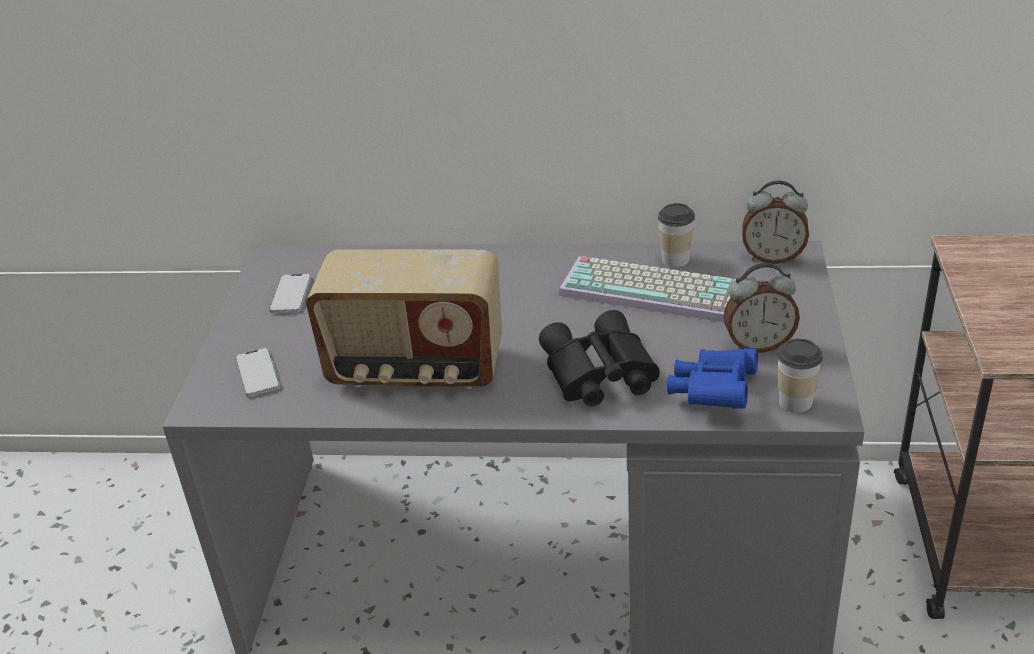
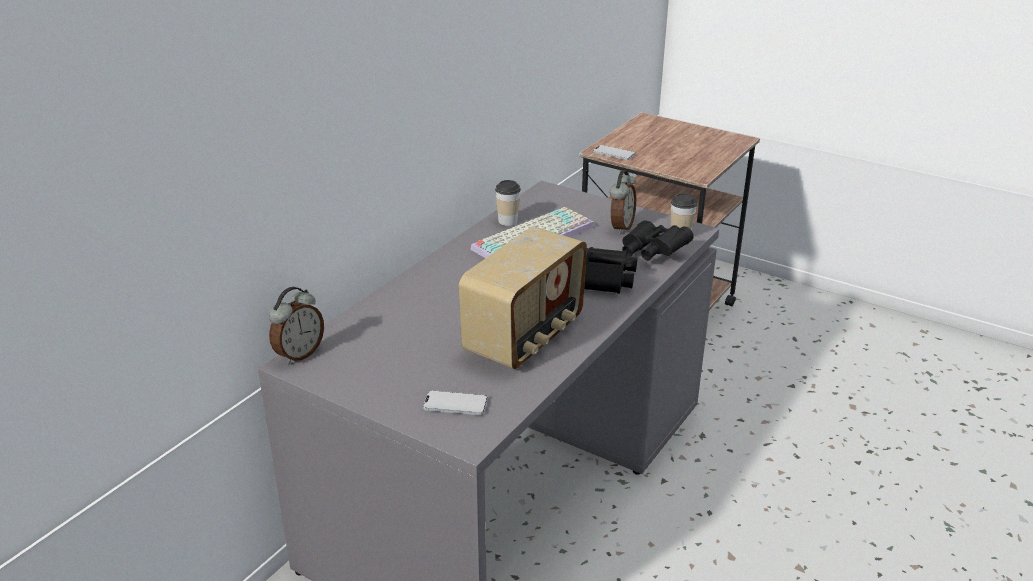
camera: 65 degrees left, 5 degrees down
phone [269,274,311,313] -> phone moved to [593,145,636,160]
blue binoculars [667,348,758,409] -> black binoculars [622,220,694,261]
alarm clock [742,180,809,264] -> alarm clock moved to [269,287,324,365]

